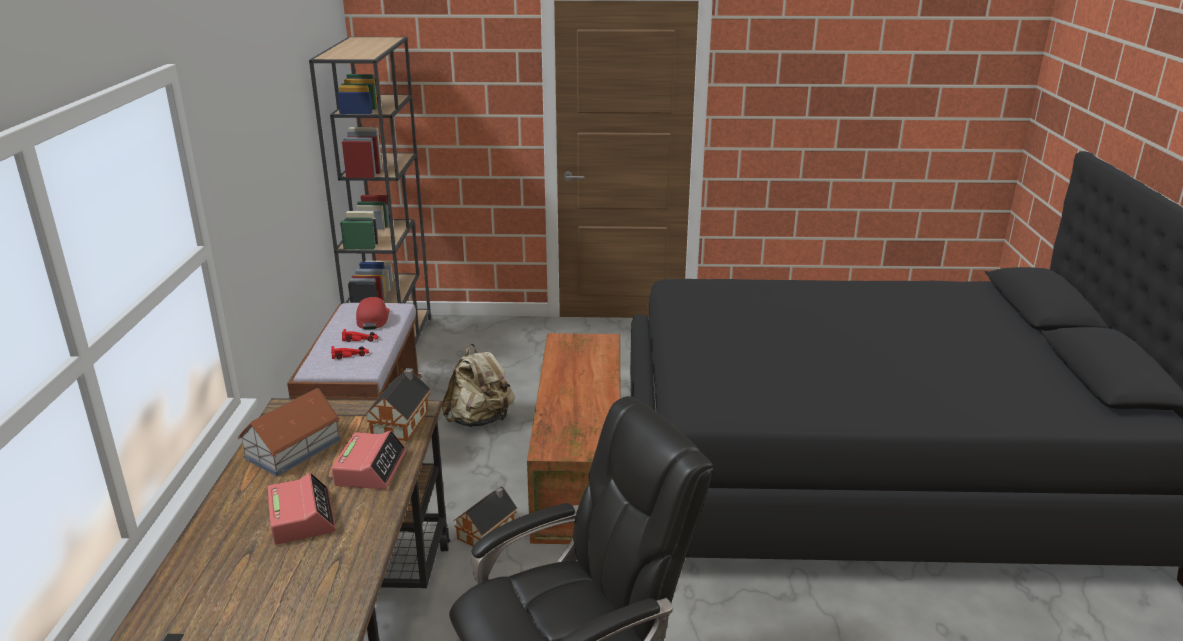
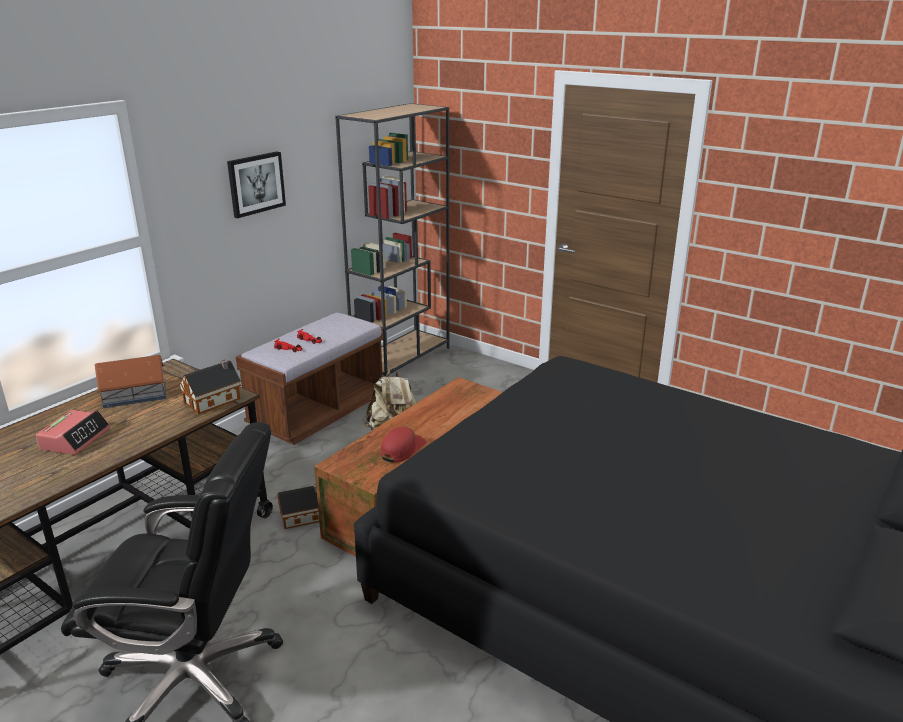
camera: 35 degrees right, 0 degrees up
alarm clock [331,430,406,489] -> none
red cap [356,297,390,329] -> red cap moved to [381,427,426,463]
none -> picture [227,151,286,218]

